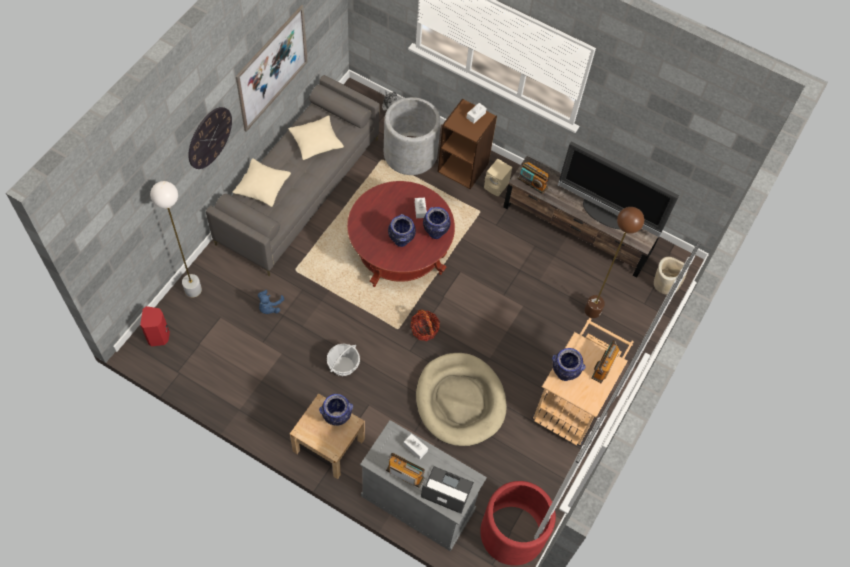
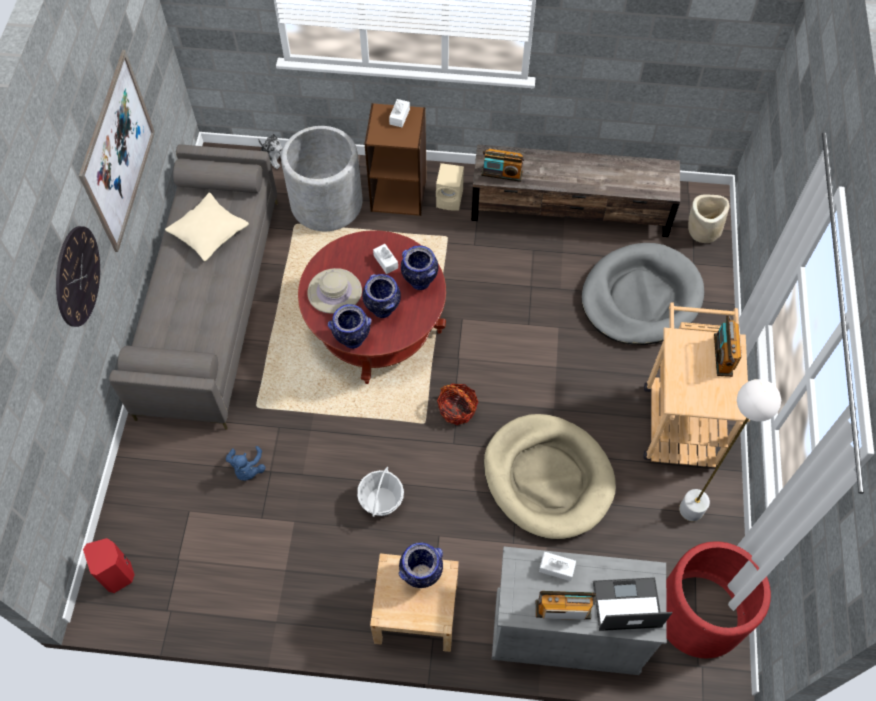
camera: 20 degrees left, 0 degrees up
white floor lamp [150,181,202,297] -> white floor lamp moved to [679,379,781,521]
beige pillow [233,158,291,207] -> none
vase [552,348,586,381] -> vase moved to [328,304,372,349]
television [558,141,679,238] -> none
brown floor lamp [584,207,644,318] -> grey dog bed [582,243,704,345]
none -> beige hat [307,268,362,314]

